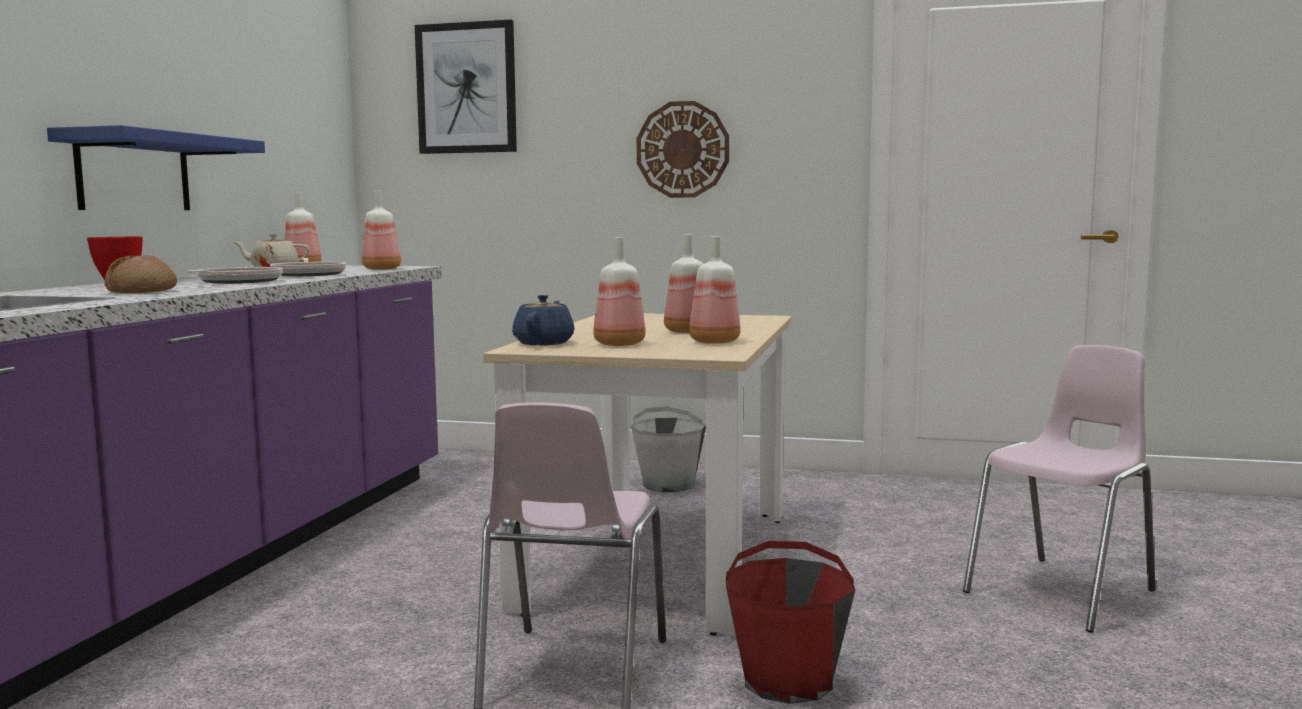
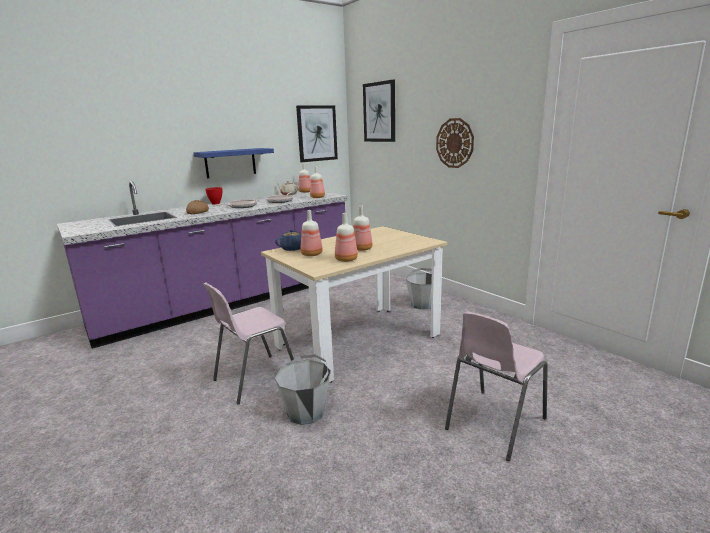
camera: 40 degrees right, 10 degrees up
red bucket [726,541,855,704] -> grey bucket [275,354,331,425]
pink chair [963,345,1155,633] -> pink chair turned 135 degrees clockwise [445,312,548,461]
none -> picture [296,105,338,162]

